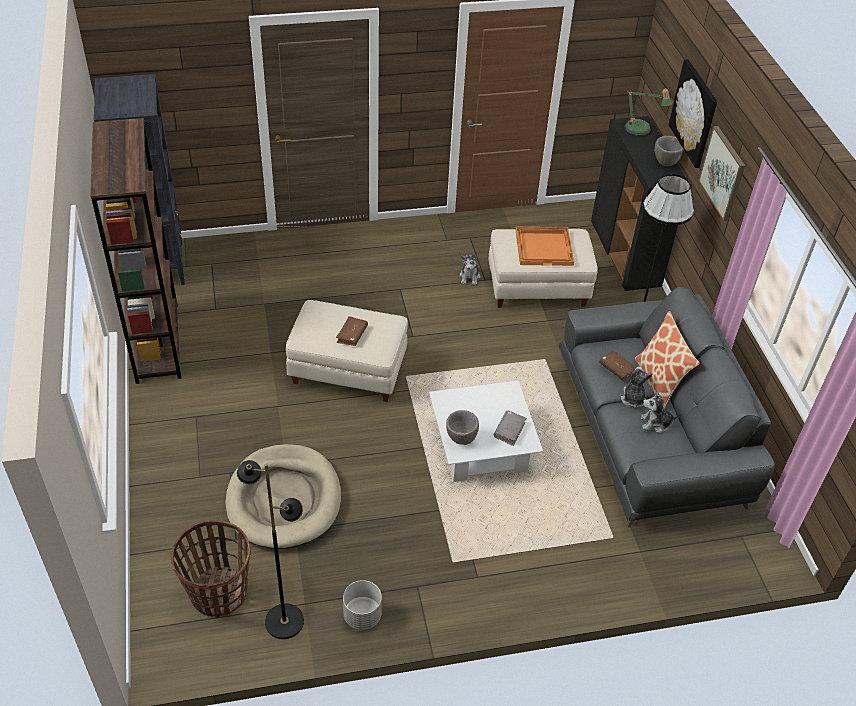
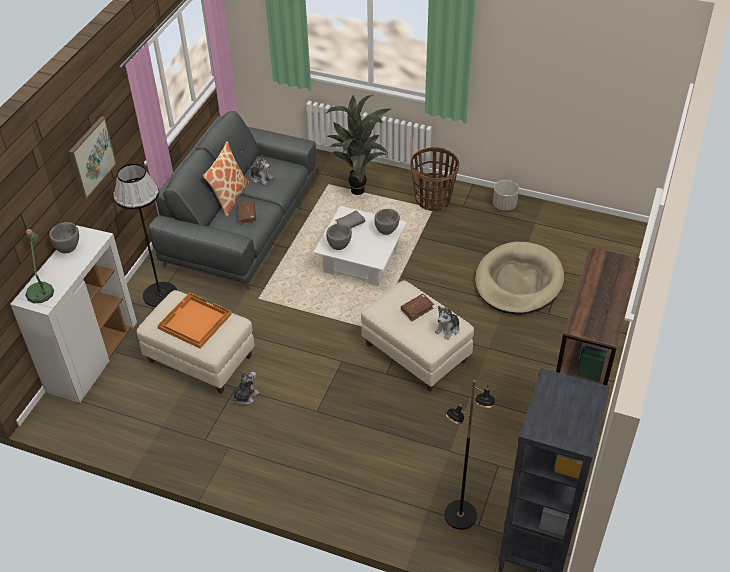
camera: 145 degrees left, 0 degrees up
basket [171,520,251,618] -> basket moved to [410,147,459,211]
black floor lamp [237,460,304,639] -> black floor lamp moved to [444,380,495,530]
black cabinet [591,116,686,291] -> white cabinet [10,225,137,403]
plush toy [621,366,652,408] -> plush toy moved to [435,306,460,340]
picture [668,59,718,168] -> none
none -> potted plant [326,95,391,195]
none -> grey bowl [326,223,352,250]

